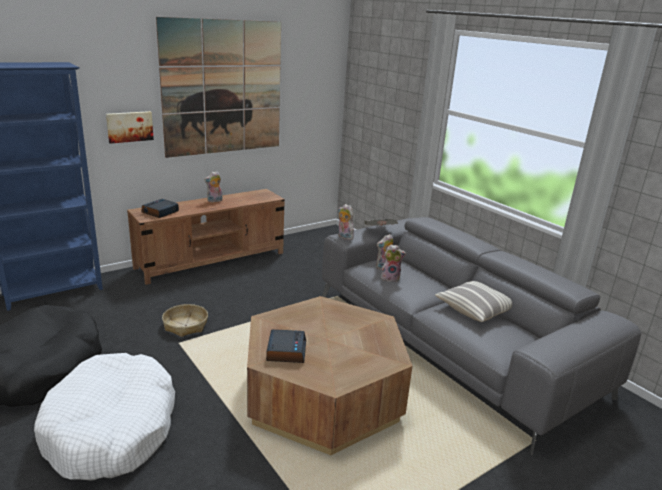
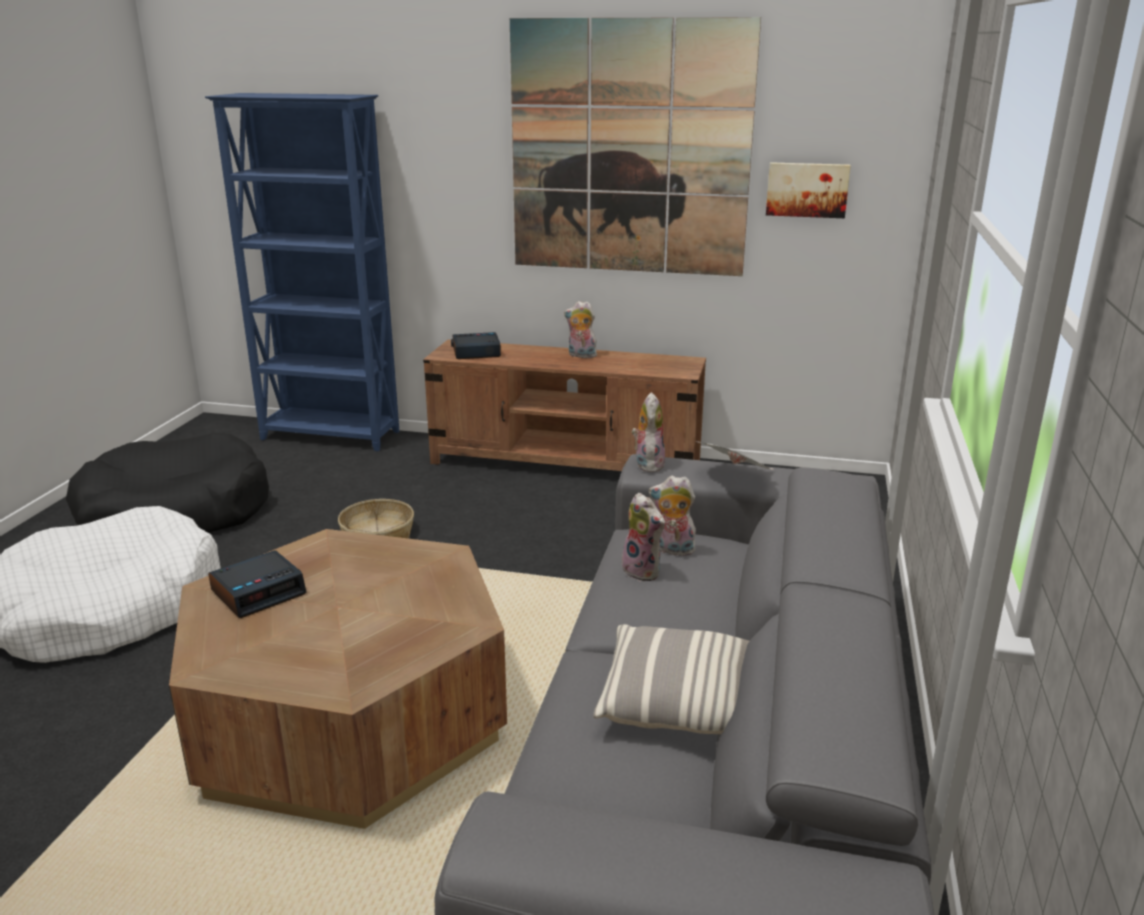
camera: 50 degrees right, 0 degrees up
picture [106,111,154,144] -> picture moved to [766,162,851,218]

